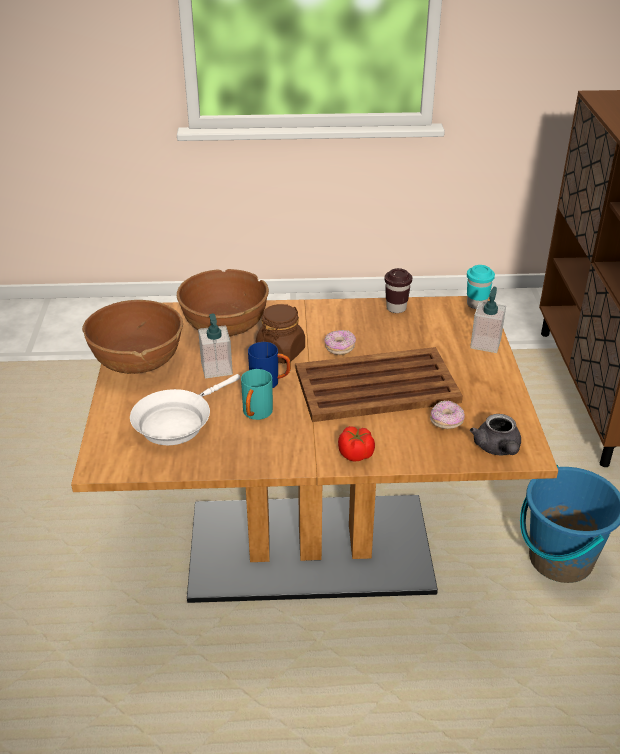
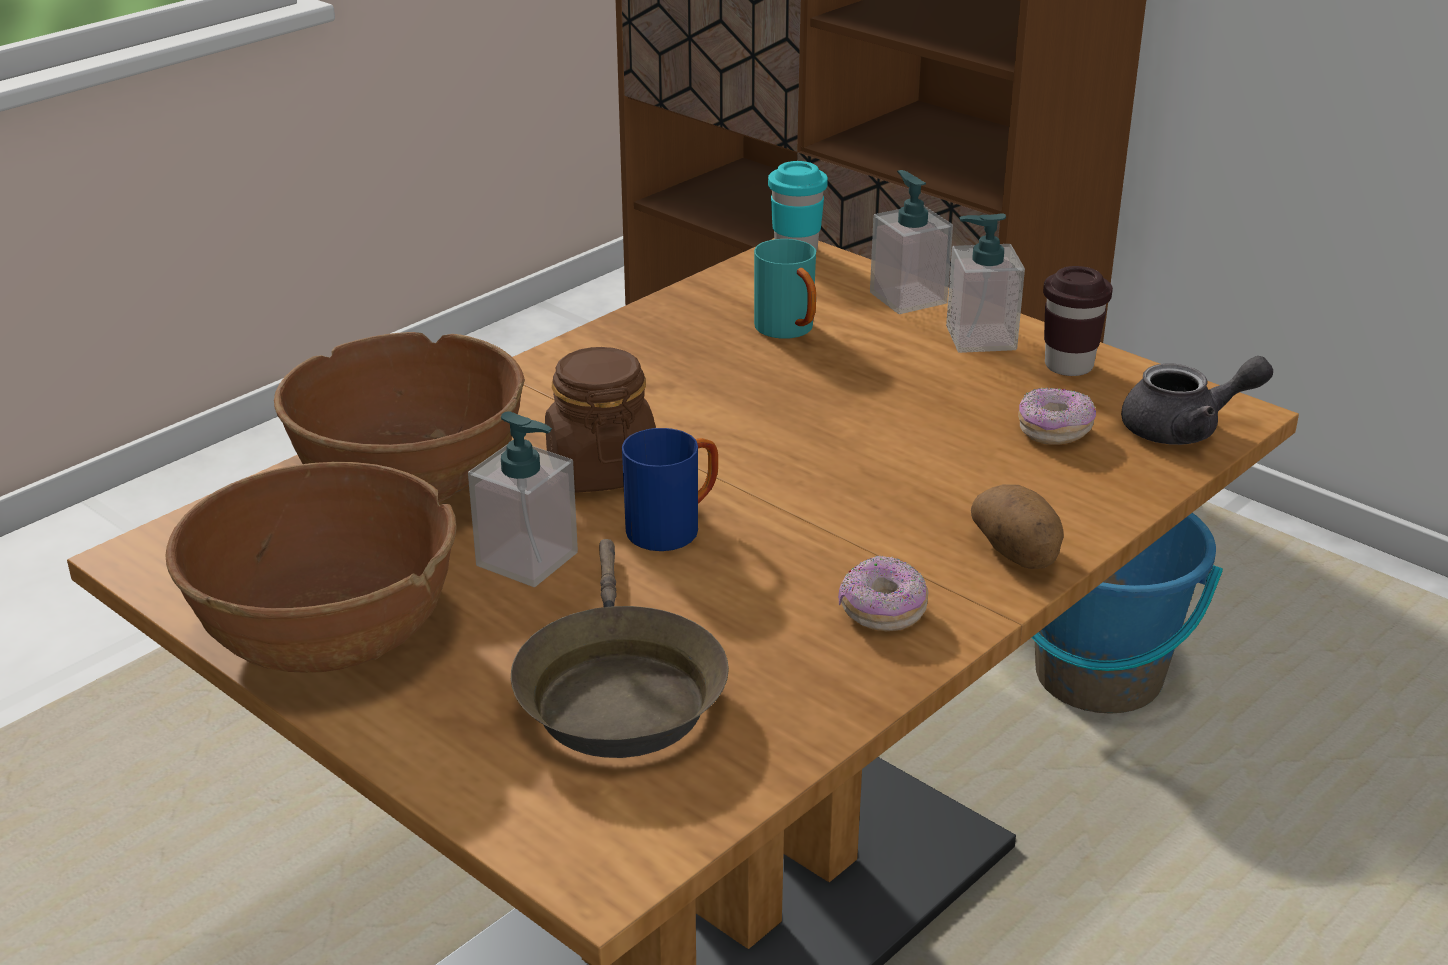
camera: 45 degrees left, 5 degrees down
white frying pan [130,374,240,445] -> brown frying pan [511,539,729,758]
turquoise mug [241,369,273,420] -> turquoise mug moved to [754,239,816,339]
brown tray [296,347,463,422] -> none
donut [324,330,356,355] -> donut moved to [838,555,929,631]
tomato [338,426,375,461] -> potato [971,484,1063,569]
brown cup [384,268,412,313] -> brown cup moved to [1043,266,1113,376]
grey teapot [470,414,521,455] -> grey teapot turned 45 degrees counterclockwise [1121,356,1273,445]
none -> soap dispenser [946,213,1025,353]

